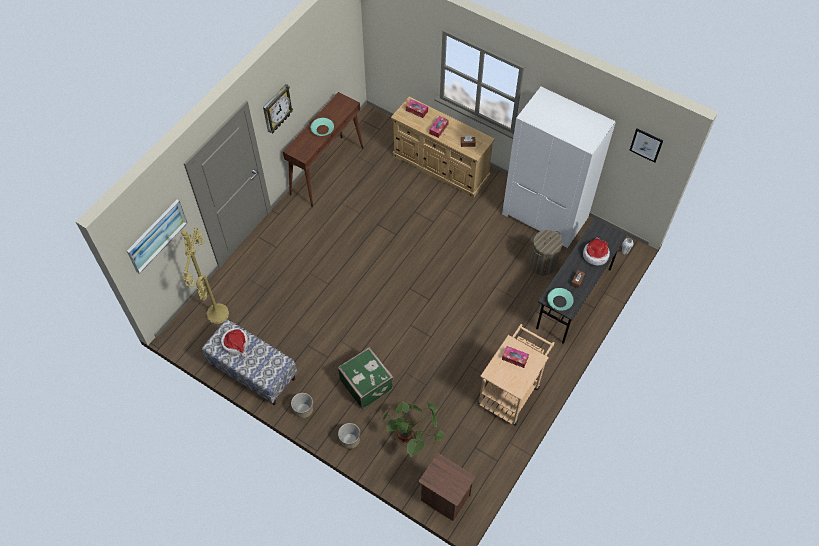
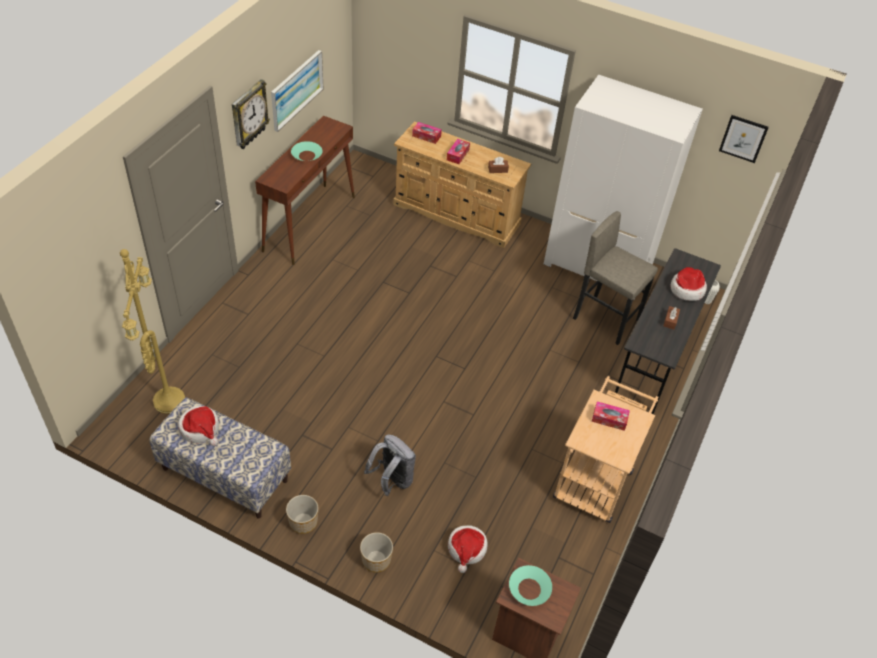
camera: 10 degrees left, 10 degrees down
picture [127,200,187,274] -> picture moved to [271,50,323,132]
green suitcase [338,347,394,409] -> grey backpack [364,434,416,496]
potted plant [383,401,445,458] -> hat [448,525,488,573]
laundry basket [529,230,562,275] -> grey stool [573,211,658,345]
turquoise bowl [547,288,574,311] -> turquoise bowl moved to [509,565,552,606]

